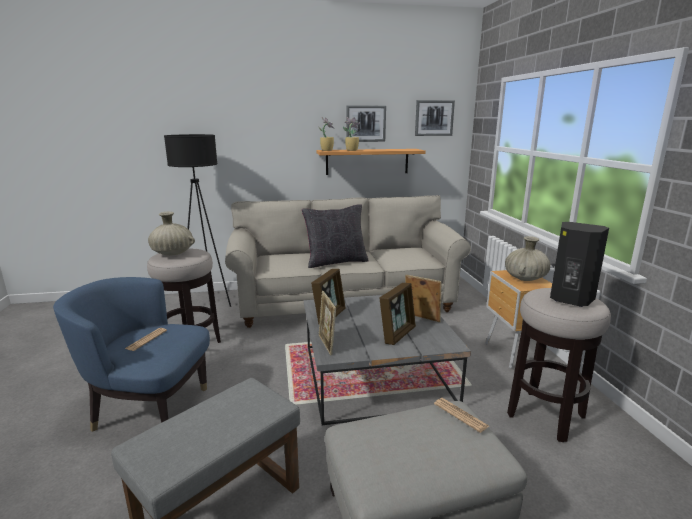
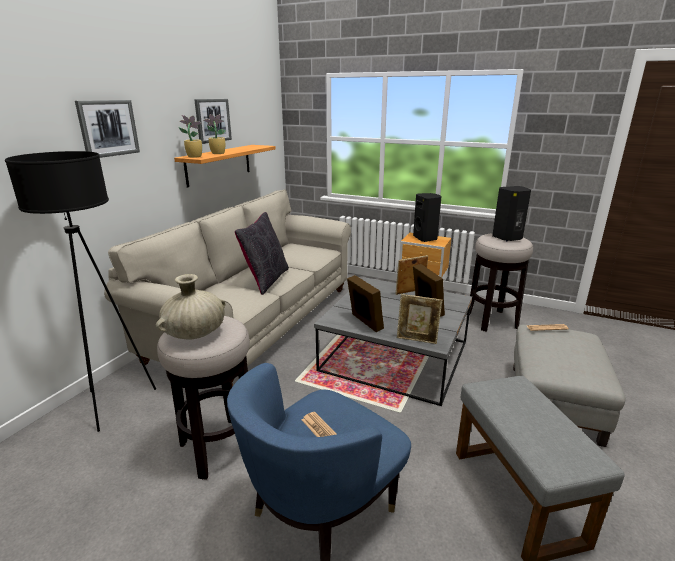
camera: 55 degrees left, 5 degrees up
picture [415,100,455,136] -> picture moved to [75,100,140,158]
beige vase [505,236,550,281] -> black speaker [413,193,442,242]

